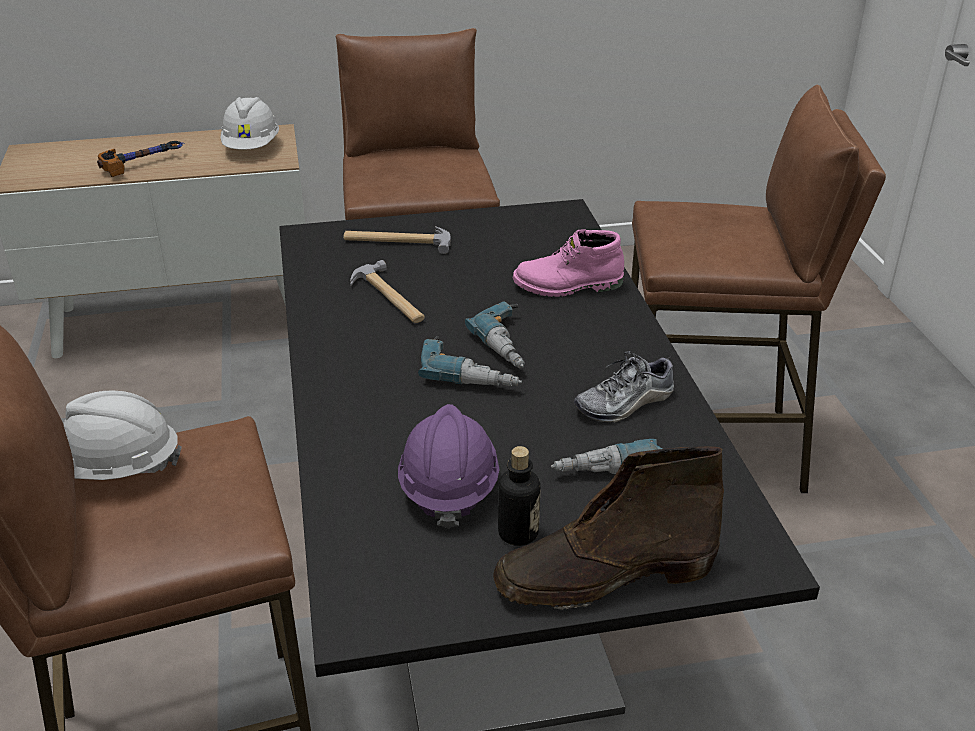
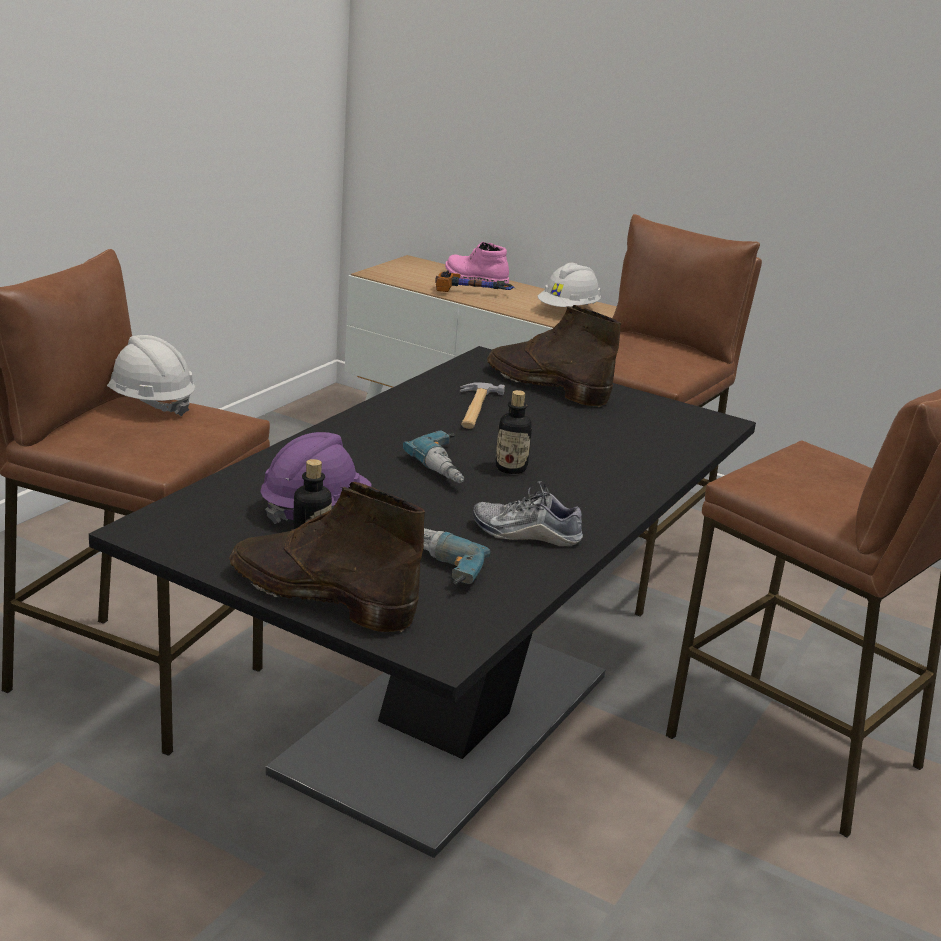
camera: 40 degrees right, 10 degrees down
hammer [343,226,451,254] -> brown boot [487,305,621,407]
power drill [465,301,525,368] -> bottle [495,390,532,474]
pink boot [513,229,624,297] -> pink boot moved to [445,242,509,284]

